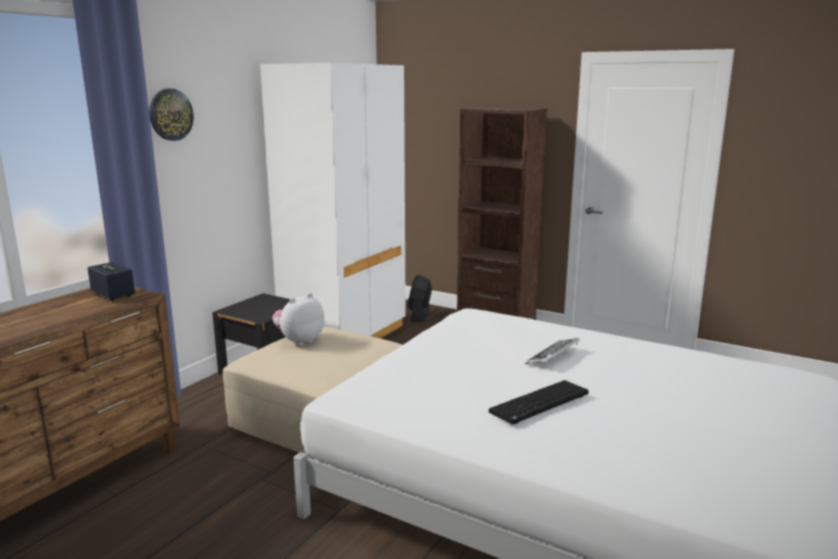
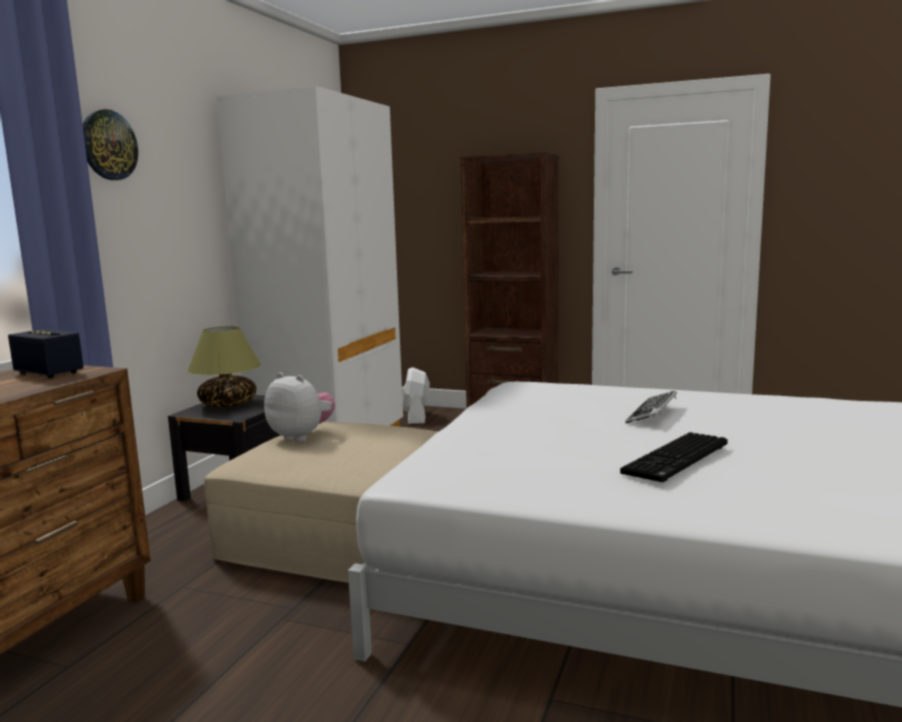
camera: 10 degrees left, 5 degrees down
plush toy [272,293,325,346] -> plush toy turned 90 degrees clockwise [264,372,335,442]
black fan [408,275,432,322] -> white fan [403,367,430,424]
none -> table lamp [187,326,261,407]

